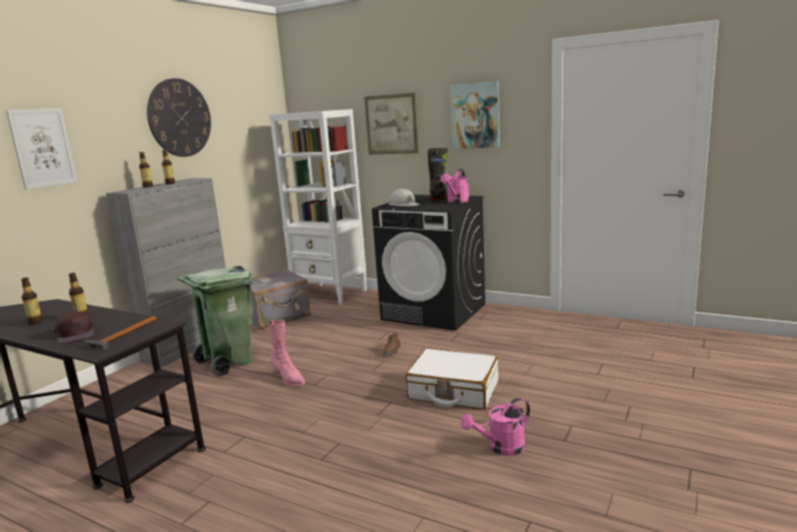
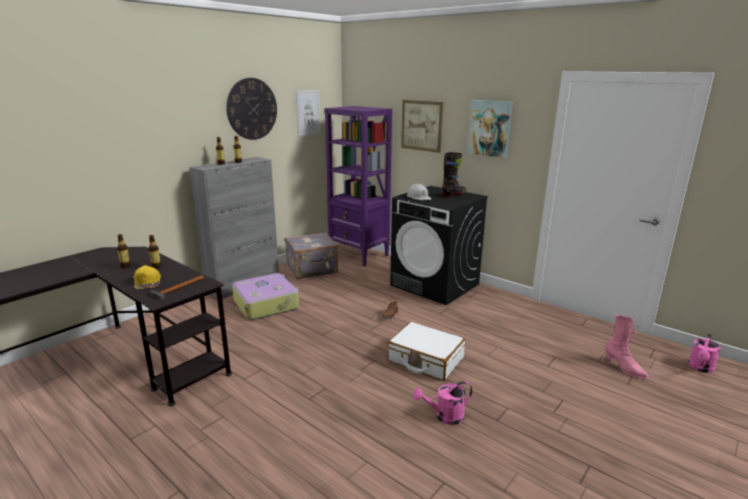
camera: 10 degrees right, 5 degrees up
picture [6,108,77,190] -> picture moved to [296,90,321,136]
brown cap [54,311,94,344] -> yellow cap [133,265,161,289]
green trash can [177,266,253,377] -> suitcase [232,273,299,320]
pink boot [268,320,305,386] -> pink boot moved to [605,315,648,379]
white bookcase [269,109,367,305] -> purple bookcase [324,106,392,266]
pink watering can [441,169,470,203] -> pink watering can moved to [688,333,721,373]

